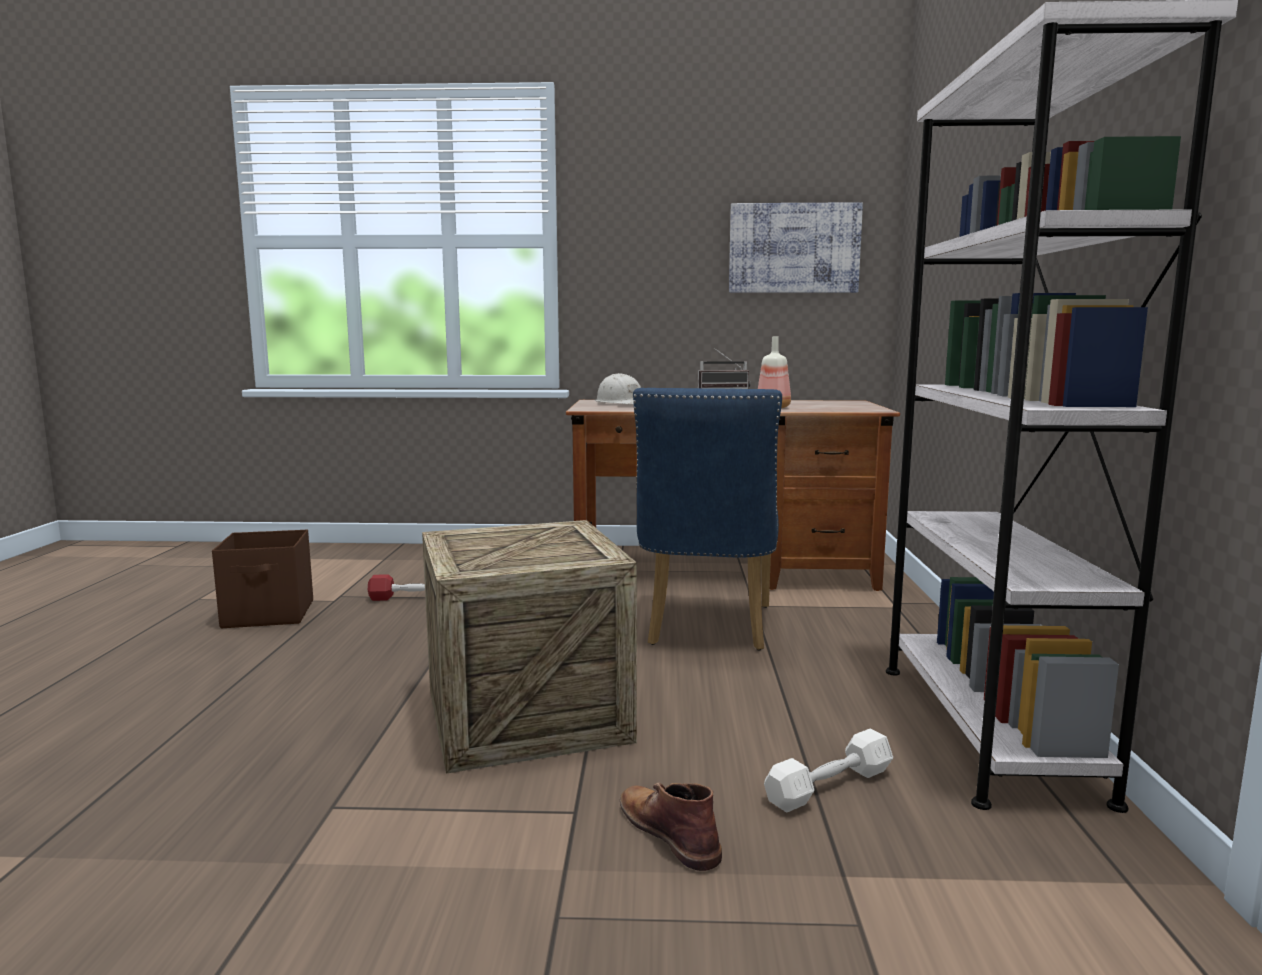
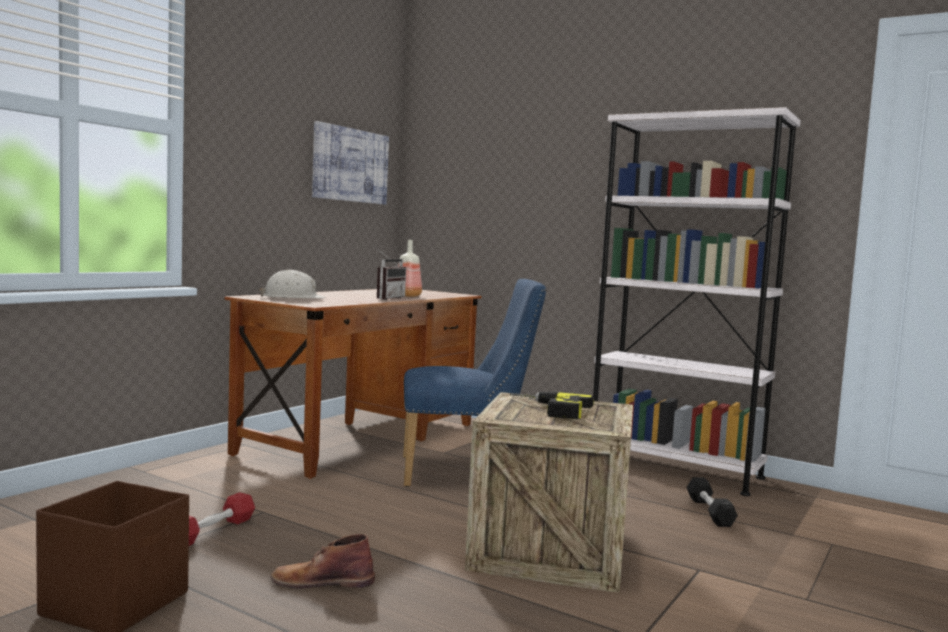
camera: 60 degrees left, 5 degrees down
brown boot [620,783,722,871] -> brown boot moved to [270,534,375,588]
blue chair [633,388,782,650] -> blue chair turned 45 degrees counterclockwise [403,279,546,487]
white dumbbell [764,728,893,812] -> black dumbbell [686,477,738,527]
none -> power drill [510,391,594,419]

